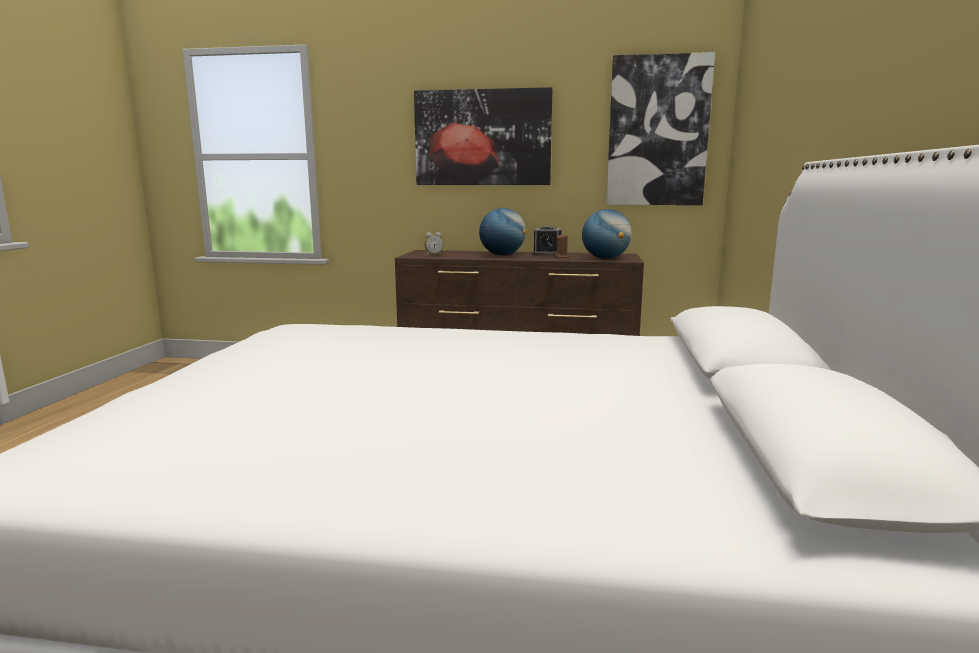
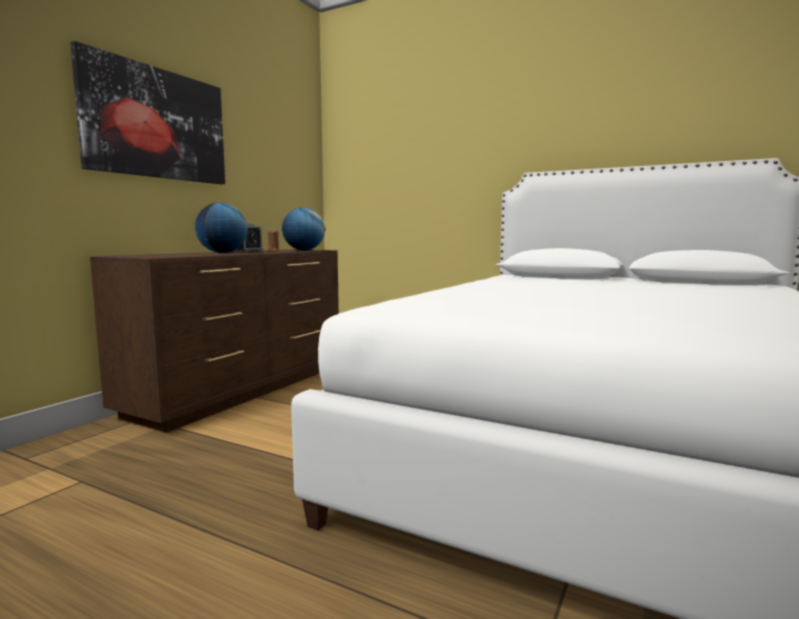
camera: 70 degrees left, 5 degrees down
alarm clock [424,232,443,256] -> none
picture [606,52,715,205] -> none

